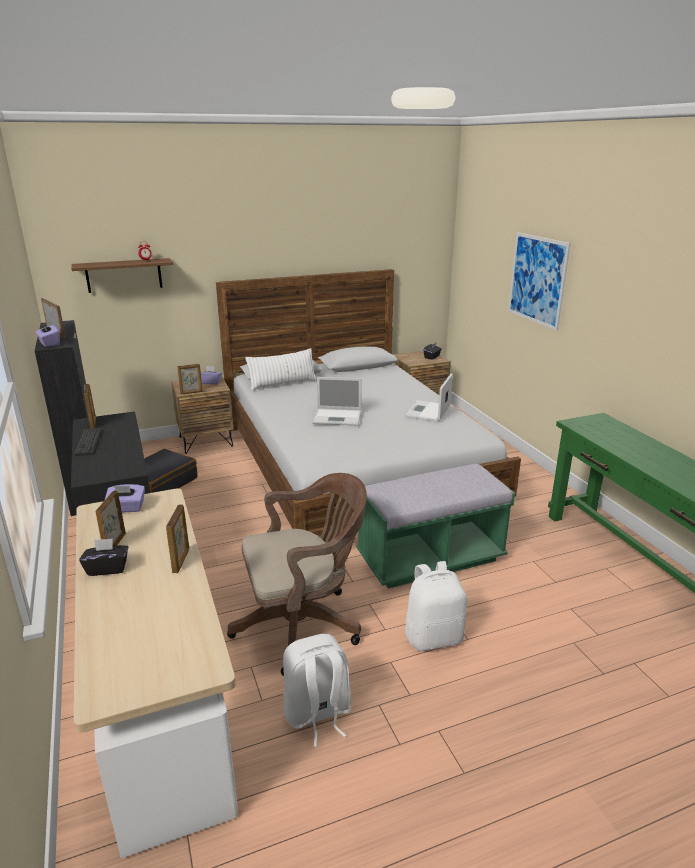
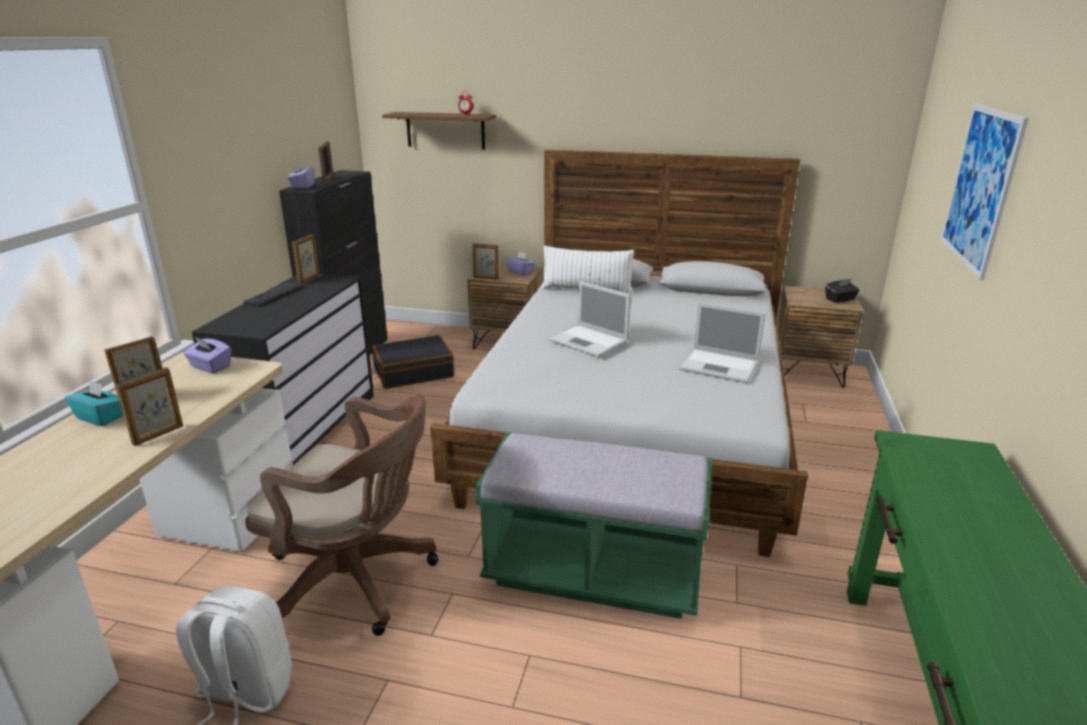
camera: 35 degrees right, 0 degrees up
black tissue box [79,538,128,576] -> turquoise tissue box [65,380,123,426]
laptop [405,374,453,422] -> laptop turned 120 degrees counterclockwise [679,302,766,383]
white backpack [405,561,467,651] -> none

